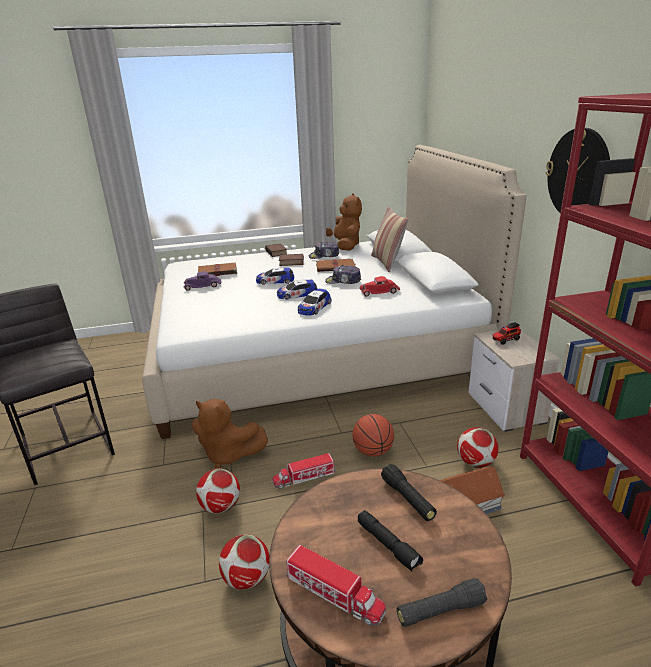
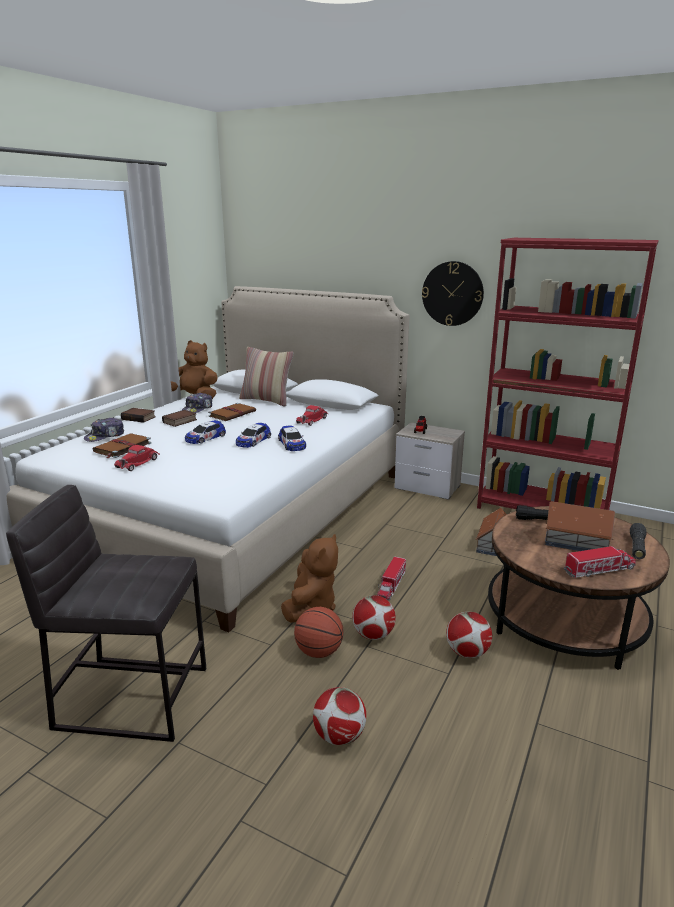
camera: 50 degrees left, 5 degrees down
purple toy car [184,271,221,291] -> red toy car [114,445,160,471]
brown plush toy [192,399,268,469] -> brown plush toy turned 45 degrees counterclockwise [281,534,338,623]
cap [325,265,361,284] -> cap moved to [84,417,124,442]
basketball [352,414,394,456] -> basketball moved to [294,607,344,658]
black flashlight [358,510,423,572] -> toy house [545,501,615,551]
football [457,427,498,468] -> football moved to [313,687,366,745]

